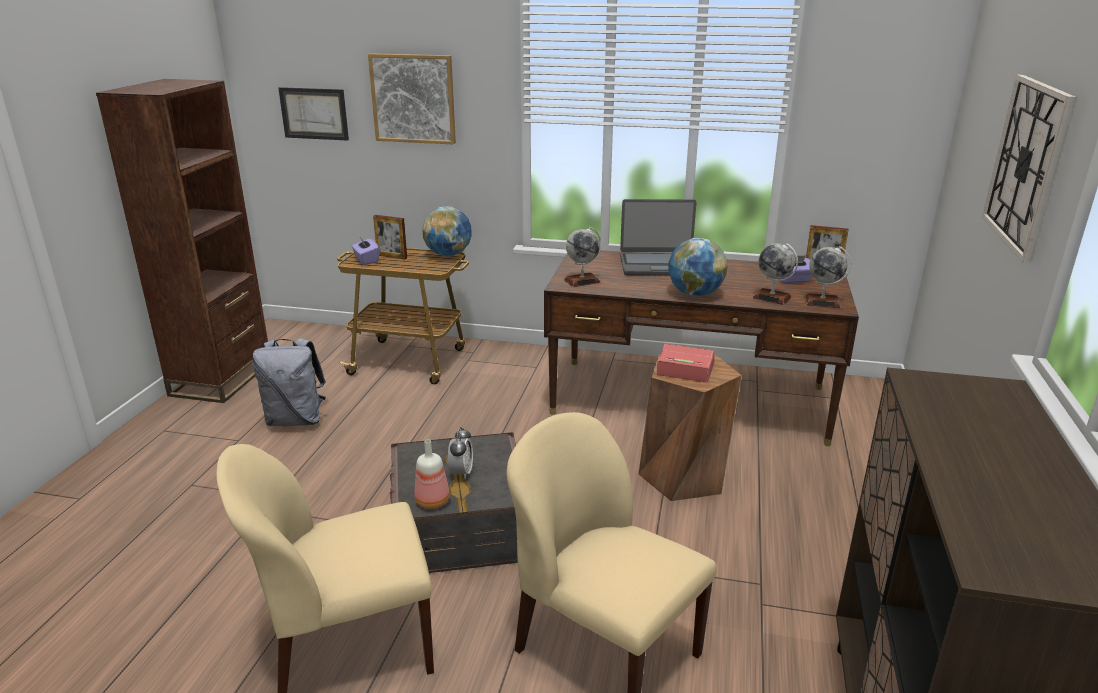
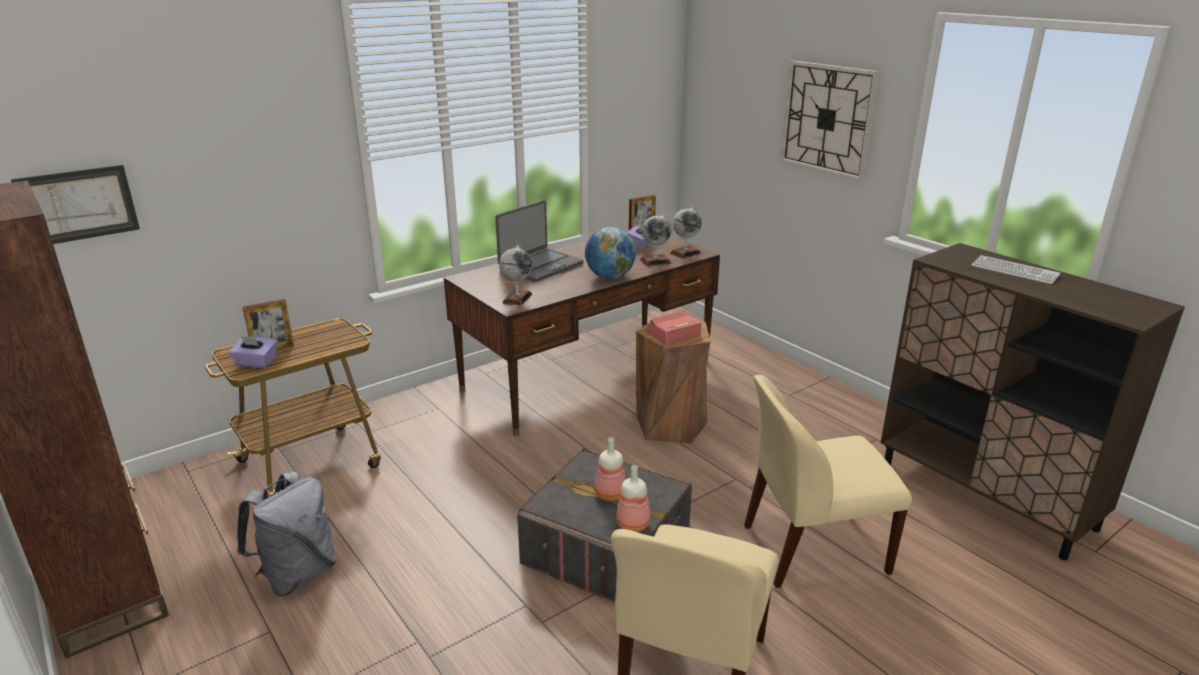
camera: 50 degrees left, 0 degrees up
picture [368,53,456,145] -> none
globe [422,206,472,256] -> none
alarm clock [448,427,473,479] -> bottle [594,437,626,501]
none -> keyboard [971,255,1061,284]

